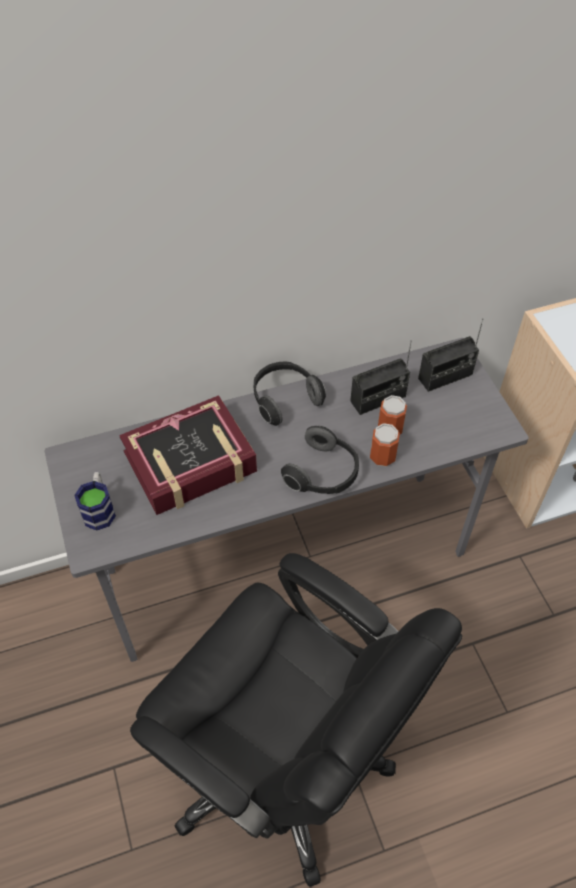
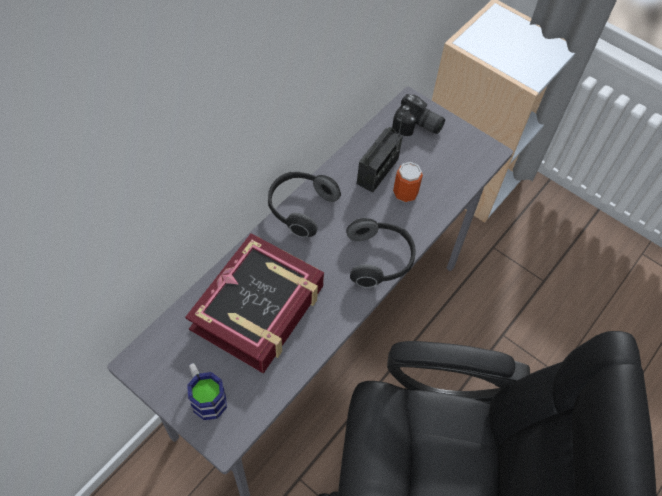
camera: 35 degrees left, 5 degrees up
can [370,423,400,466] -> none
radio [418,318,483,392] -> camera [392,94,445,136]

